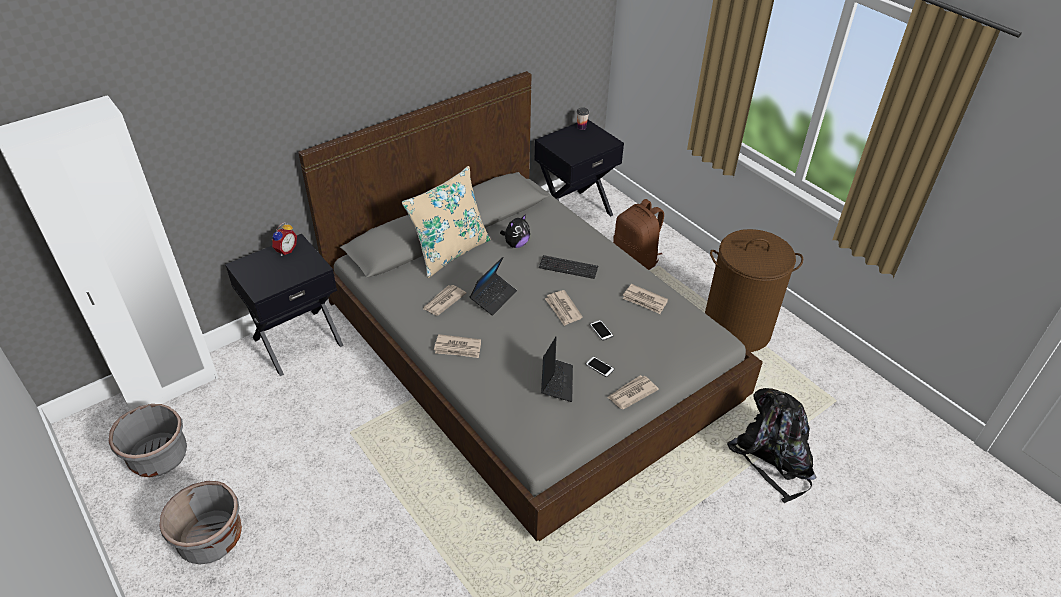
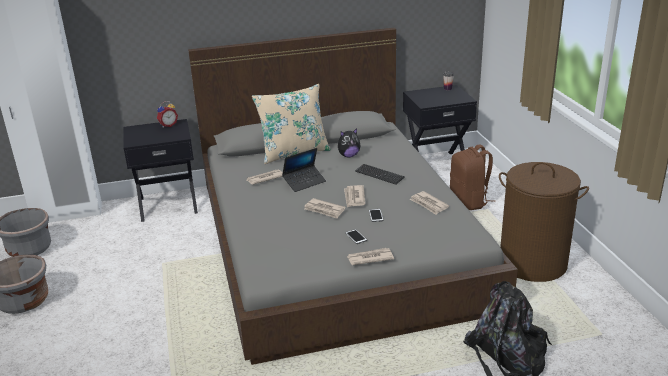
camera: 25 degrees right, 15 degrees down
newspaper [434,334,481,358] -> newspaper moved to [304,198,345,219]
laptop [541,337,573,402] -> none

